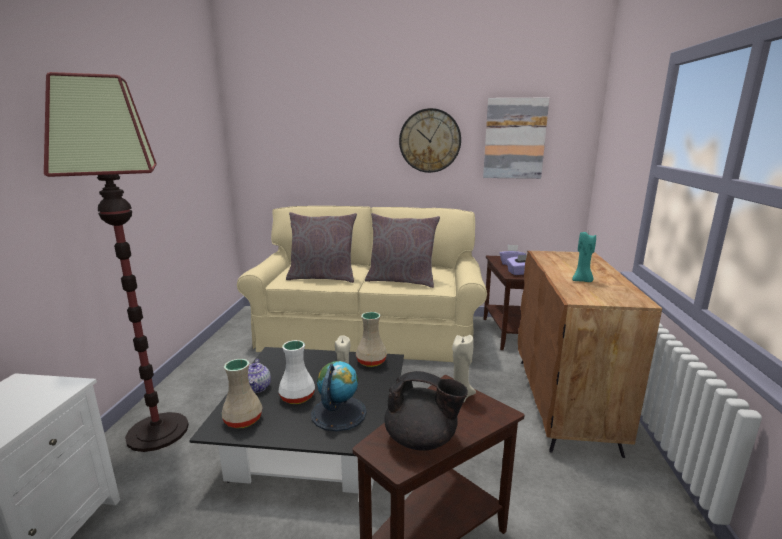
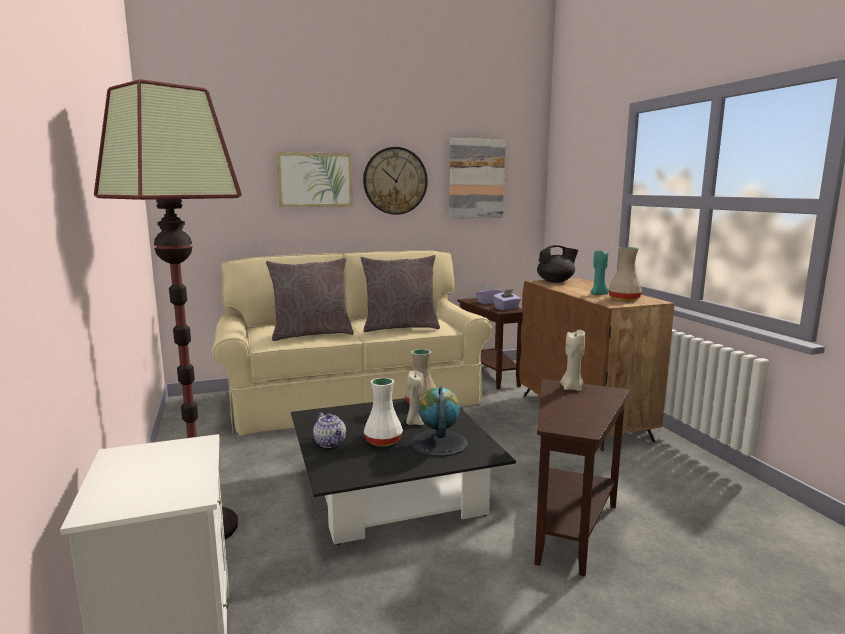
camera: 25 degrees left, 5 degrees down
beige vase [221,359,263,428] -> beige vase moved to [608,247,642,301]
black teapot [384,371,468,451] -> black teapot moved to [537,245,579,283]
none -> picture [276,152,353,207]

